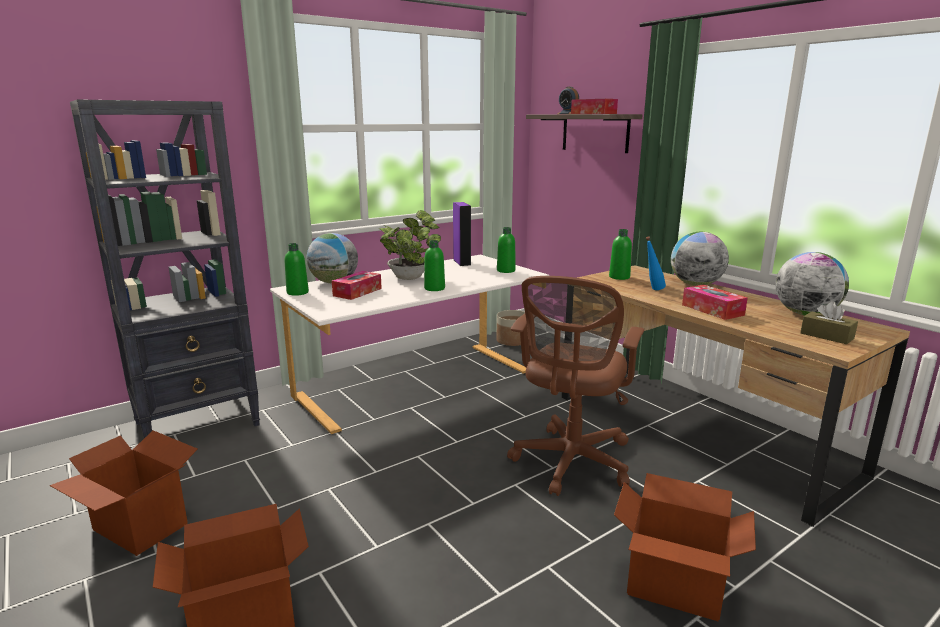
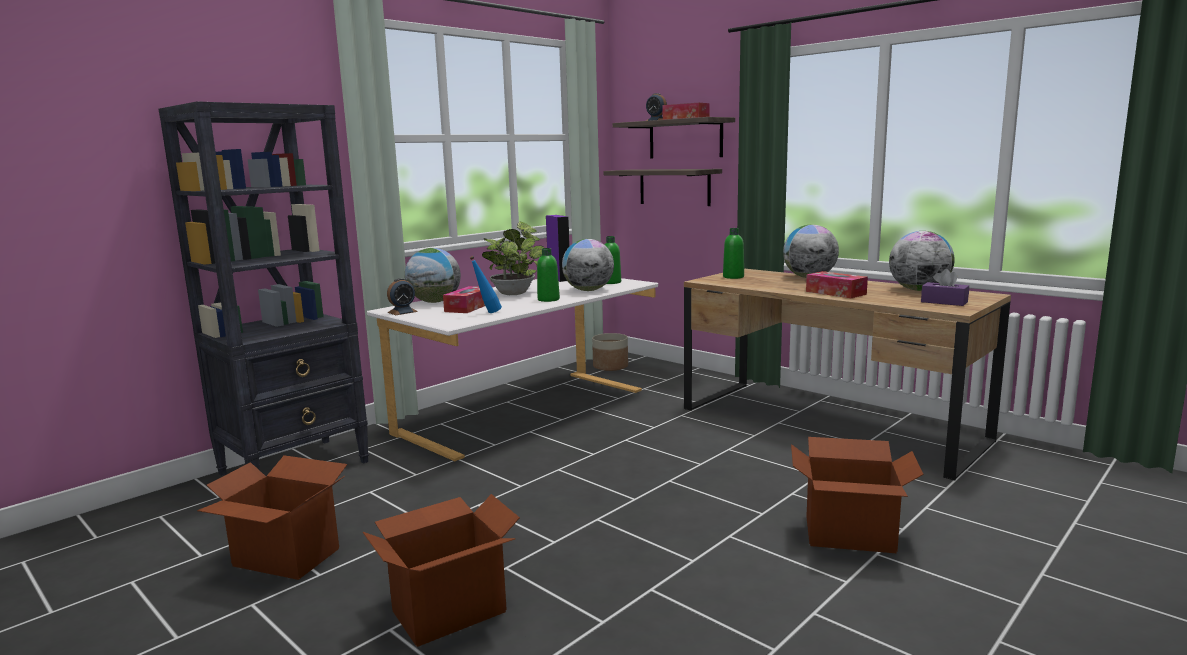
camera: 10 degrees left, 5 degrees down
green bottle [285,243,309,296] -> alarm clock [387,278,418,315]
brown office chair [507,276,644,496] -> none
blue bottle [646,236,666,290] -> blue bottle moved to [469,256,502,313]
brown tissue box [800,301,858,344] -> purple tissue box [921,269,969,306]
none -> globe [562,239,614,291]
none -> shelf [603,169,722,206]

